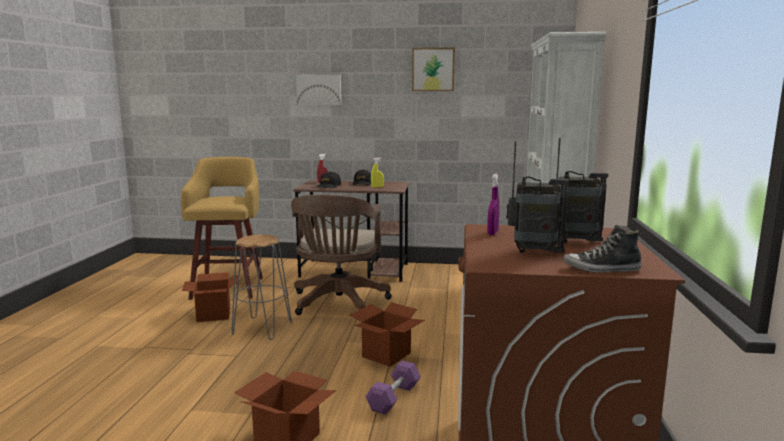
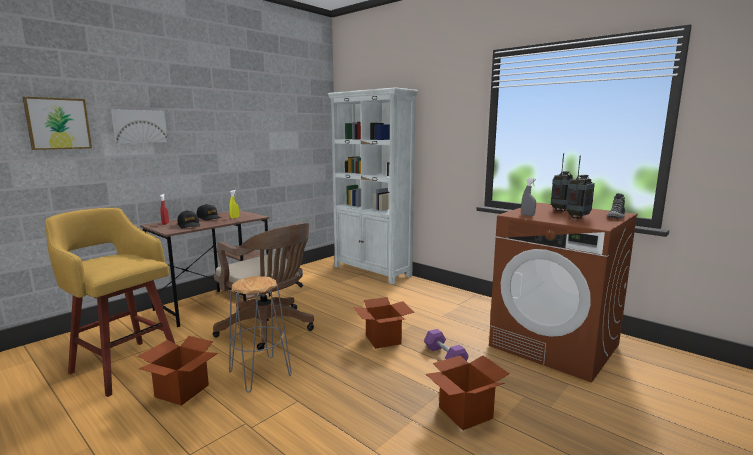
camera: 55 degrees left, 0 degrees up
picture [412,48,455,91] -> picture moved to [23,97,92,150]
purple spray bottle [487,174,499,235] -> grey spray bottle [521,178,536,216]

